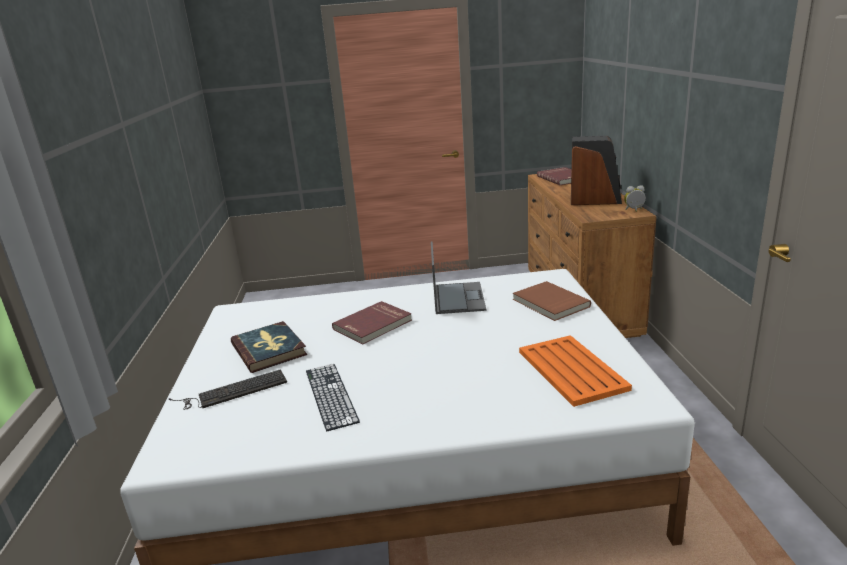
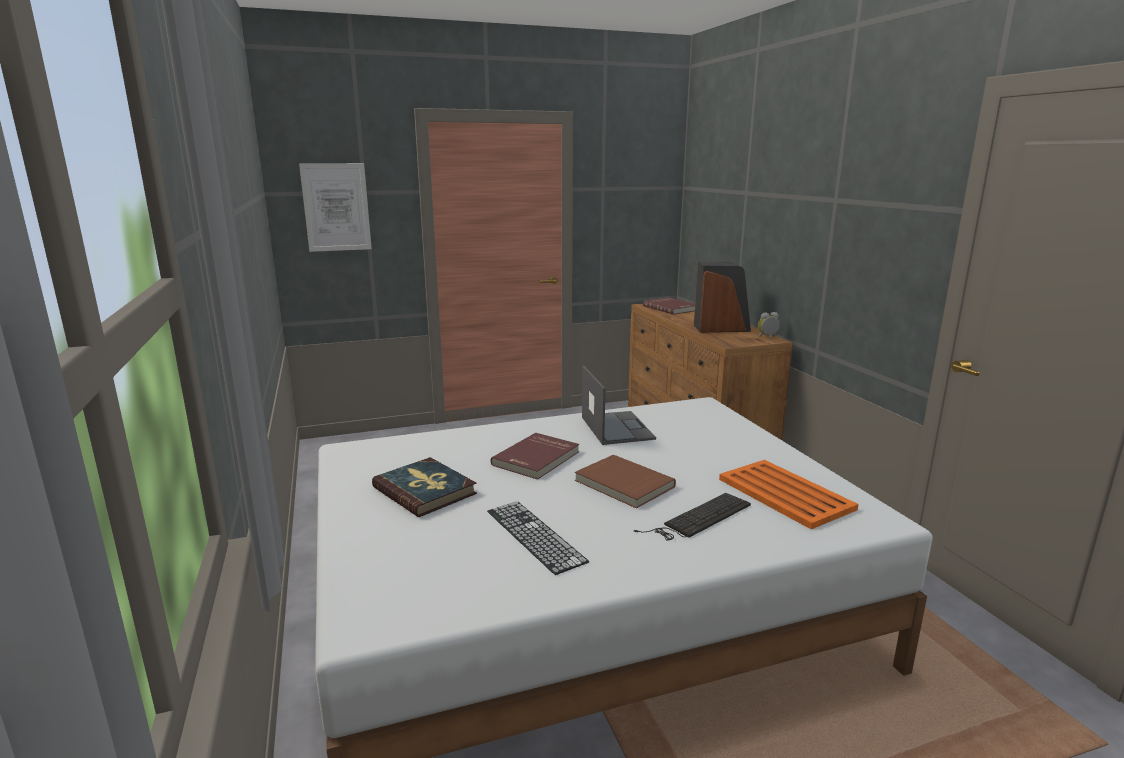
camera: 15 degrees left, 5 degrees down
keyboard [169,370,287,410] -> keyboard moved to [634,493,751,541]
brown book [513,281,591,321] -> brown book moved to [575,455,676,509]
none -> picture [299,163,372,252]

